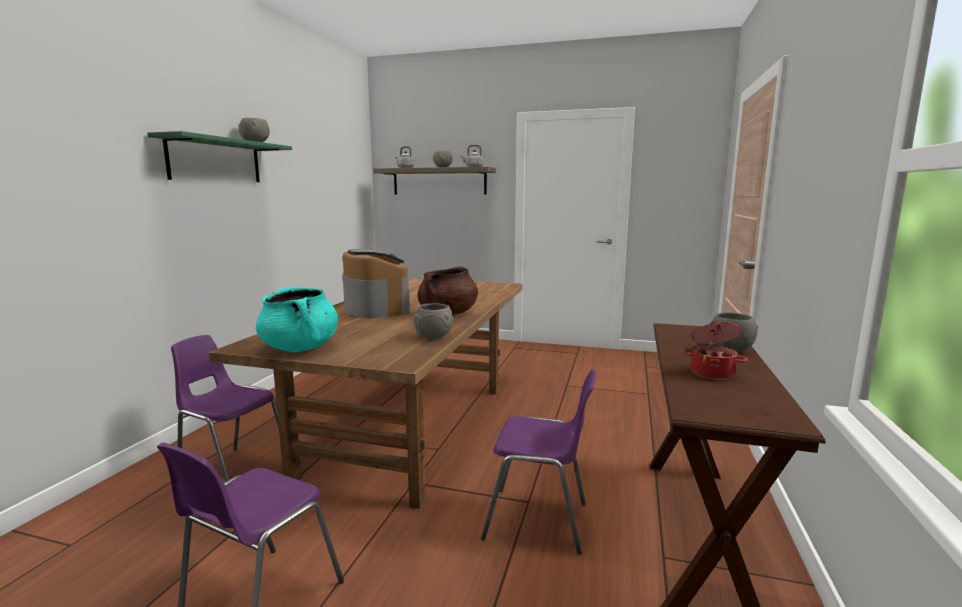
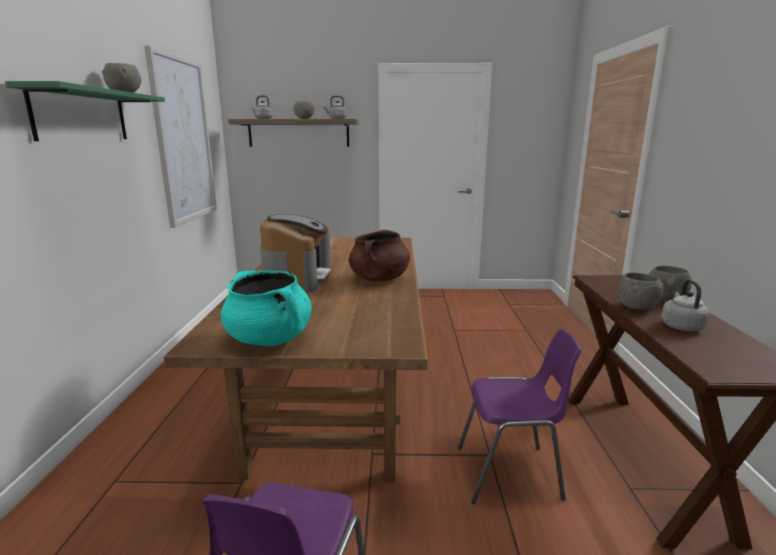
camera: 15 degrees left, 5 degrees up
purple chair [171,335,279,482] -> none
coffee machine [343,249,410,318] -> coffee machine turned 45 degrees clockwise [260,213,333,292]
grey bowl [414,303,453,339] -> grey bowl moved to [617,272,664,310]
cooking pot [682,322,748,380] -> grey kettle [661,280,709,331]
none -> picture [144,45,217,228]

